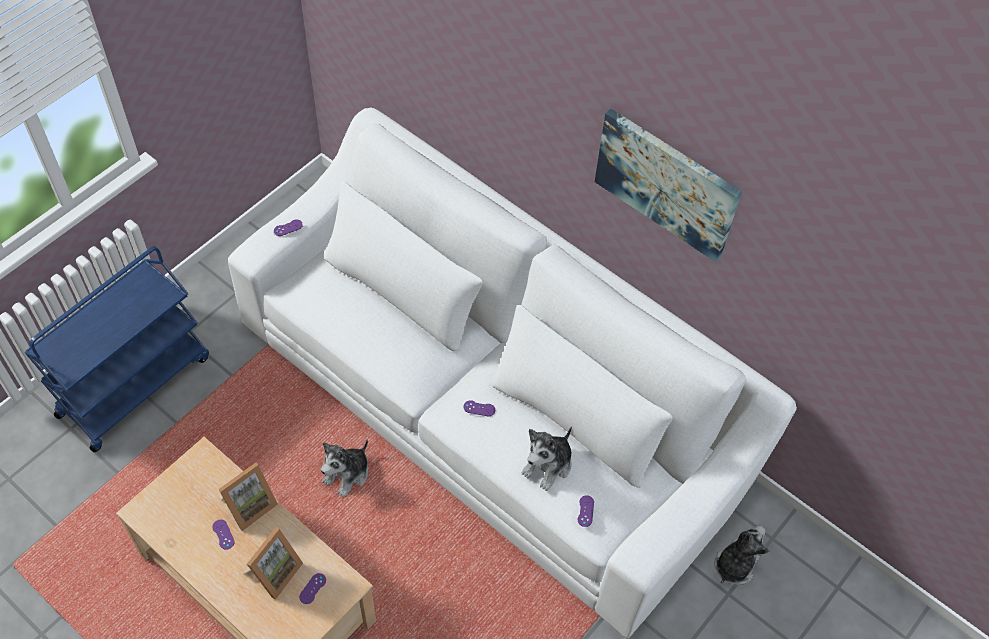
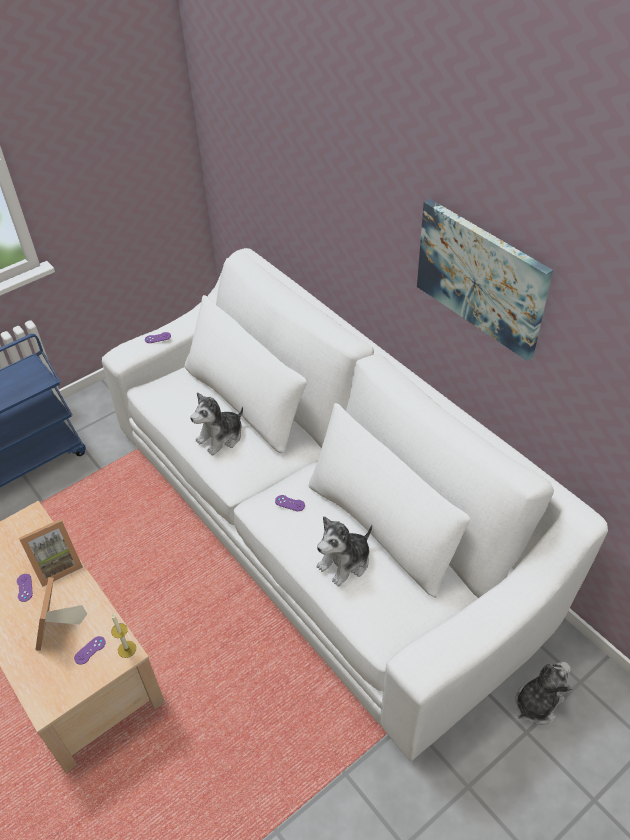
camera: 15 degrees right, 10 degrees down
picture frame [242,527,303,600] -> picture frame turned 135 degrees clockwise [35,577,87,651]
plush toy [321,439,368,497] -> plush toy moved to [190,392,243,455]
purple game controller [578,495,594,527] -> none
none -> candle [111,614,136,658]

